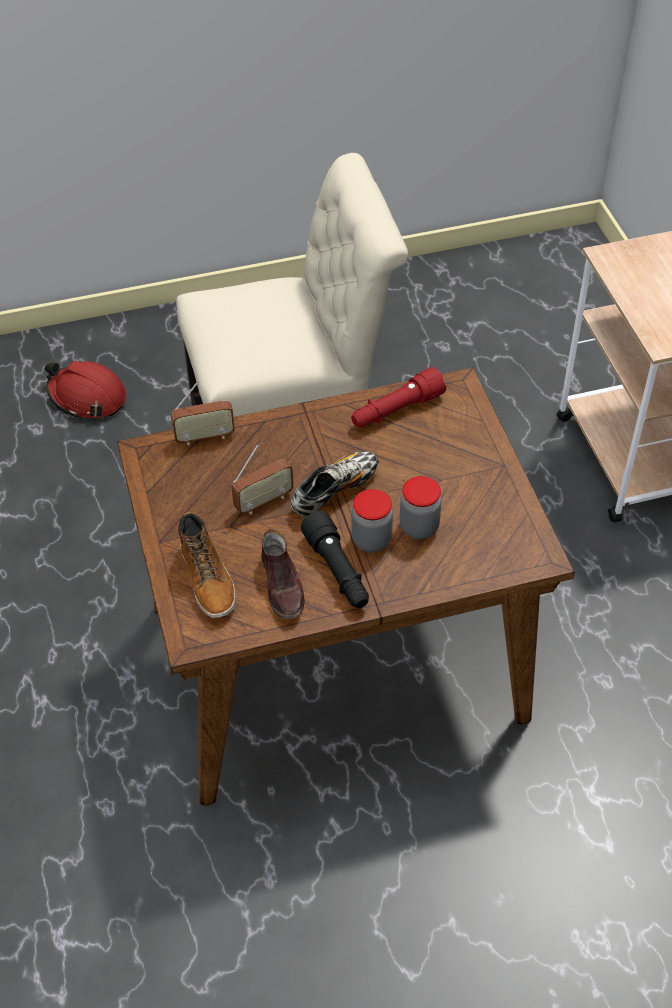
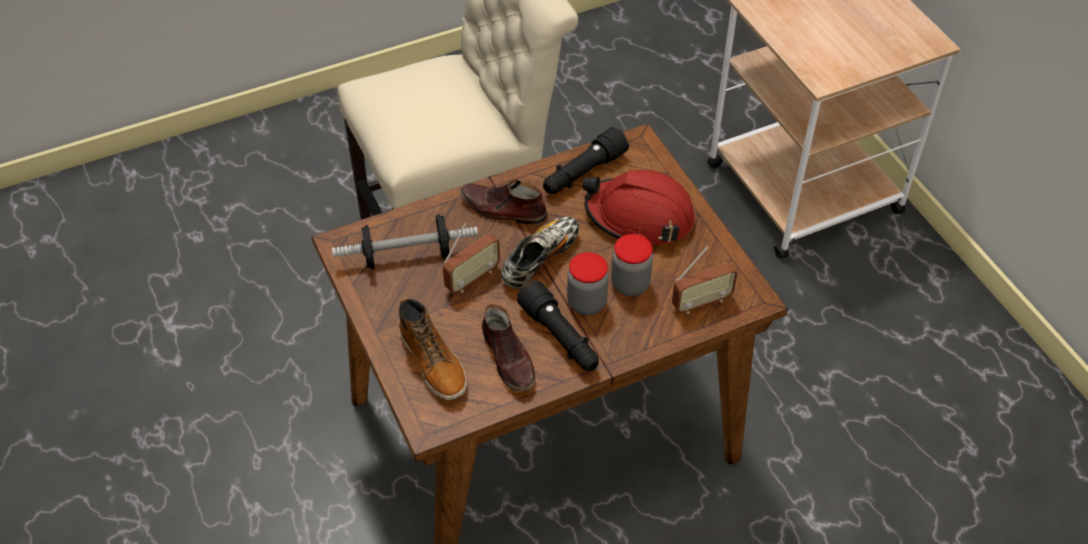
camera: 10 degrees left, 0 degrees up
red hard hat [45,361,127,418] -> red hard hat moved to [583,170,695,244]
radio [171,380,235,445] -> radio moved to [672,247,738,314]
red flashlight [351,367,446,427] -> black flashlight [543,127,629,194]
none -> dumbbell [332,215,478,270]
none -> brown shoe [461,179,547,225]

